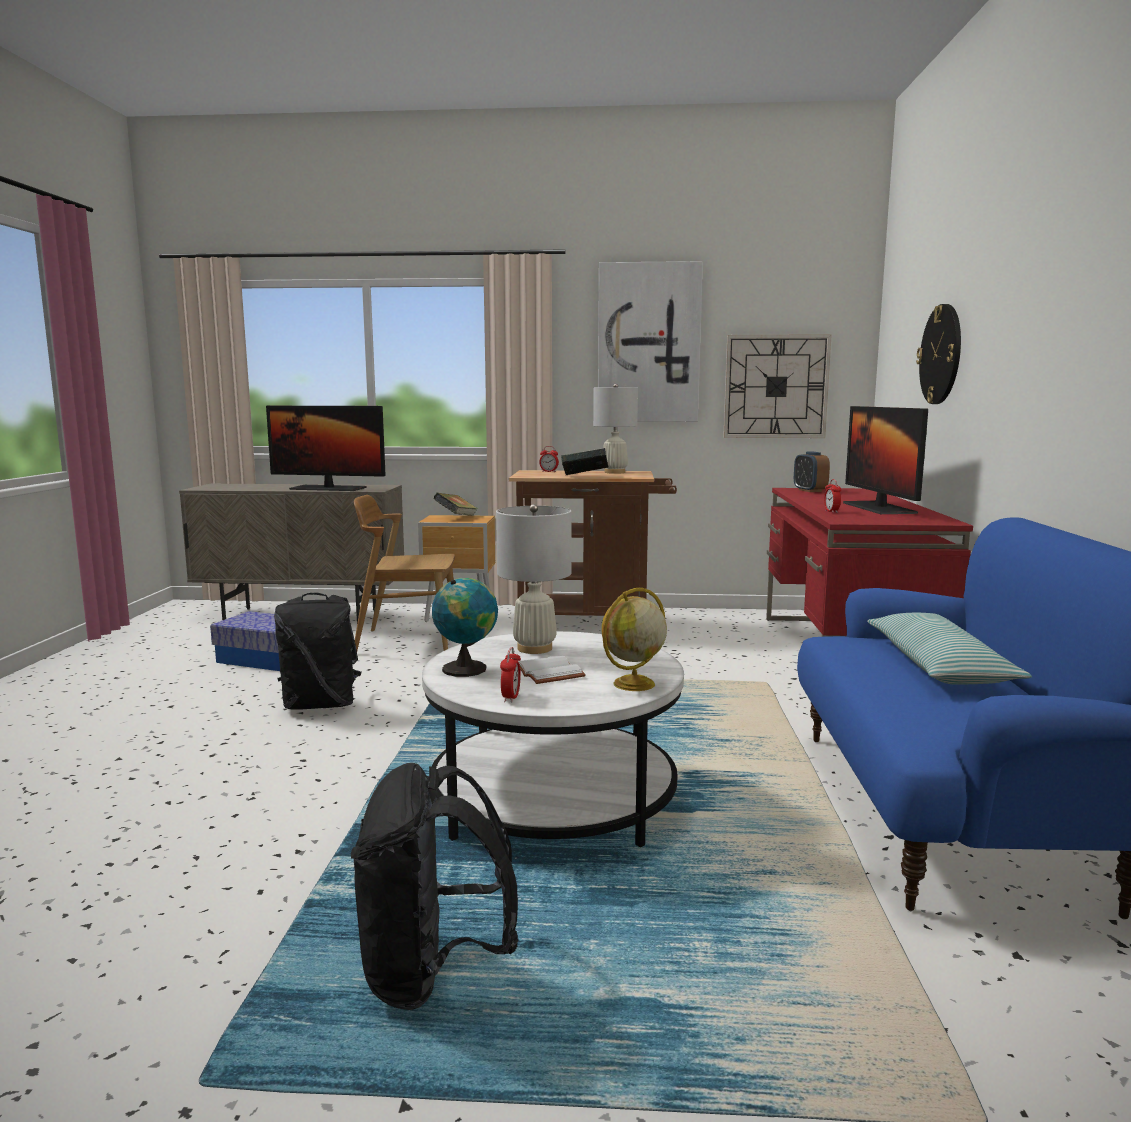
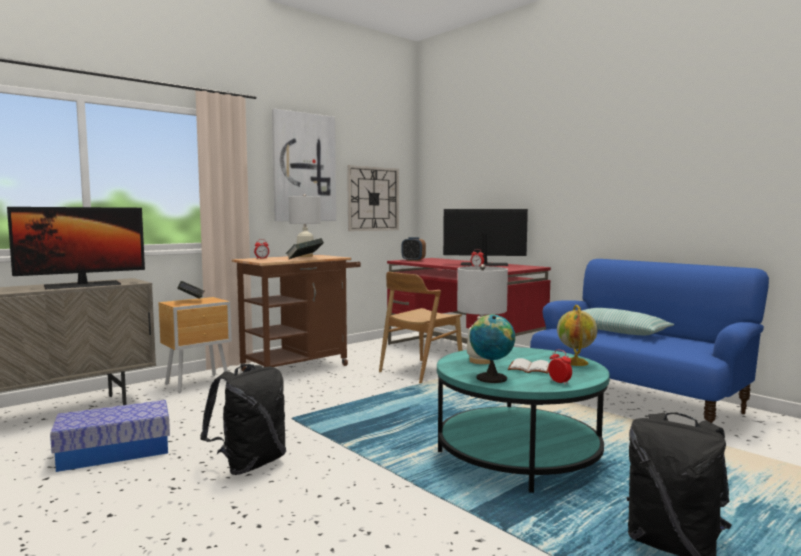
camera: 45 degrees left, 5 degrees down
brown chair [354,495,455,651] -> brown chair moved to [379,272,463,383]
white coffee table [422,631,684,847] -> turquoise coffee table [437,347,610,493]
monitor [843,406,928,514] -> monitor turned 150 degrees clockwise [443,209,528,266]
wall clock [916,304,961,404] -> none

